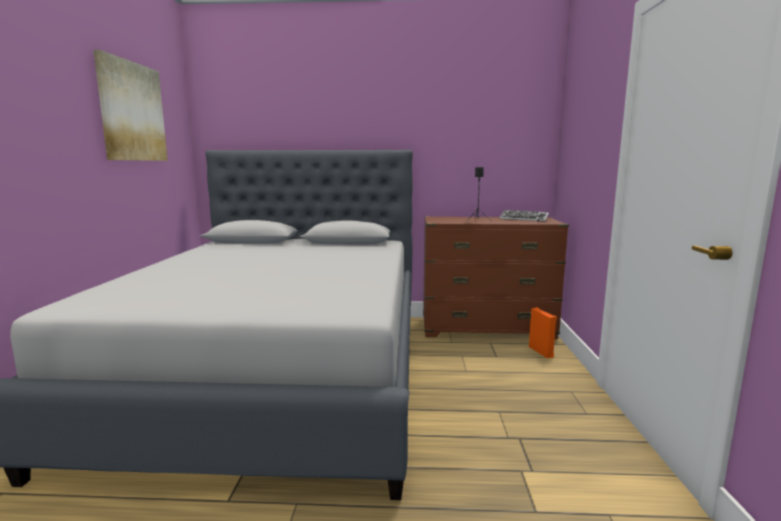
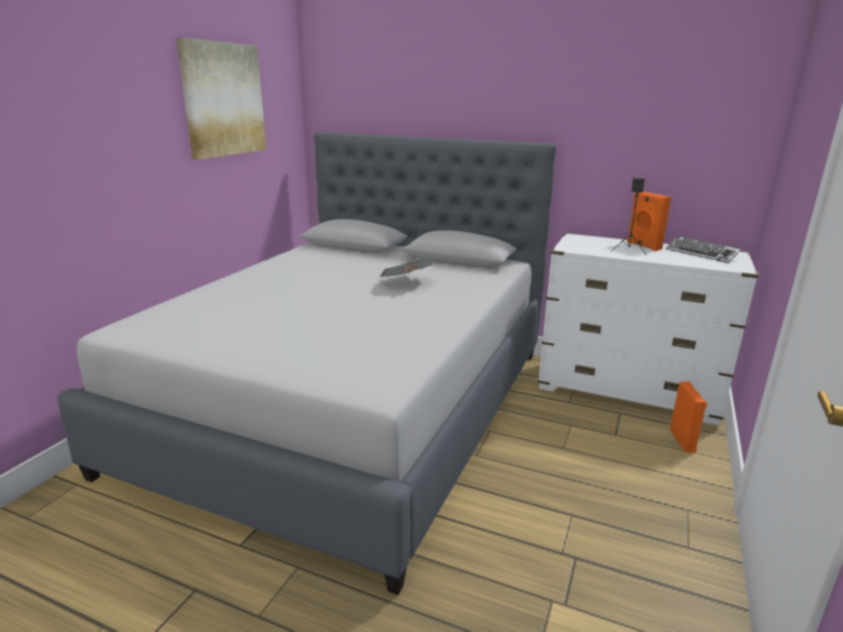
camera: 20 degrees right, 10 degrees up
brown dresser [423,216,569,339] -> white dresser [538,233,759,426]
none -> newspaper [380,258,436,277]
none -> orange speaker [627,191,671,251]

